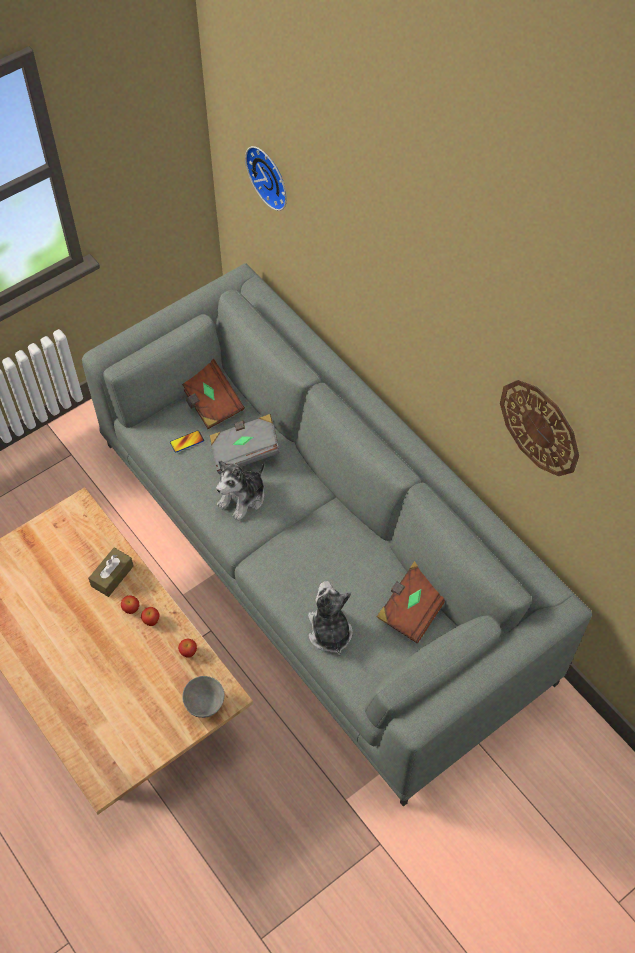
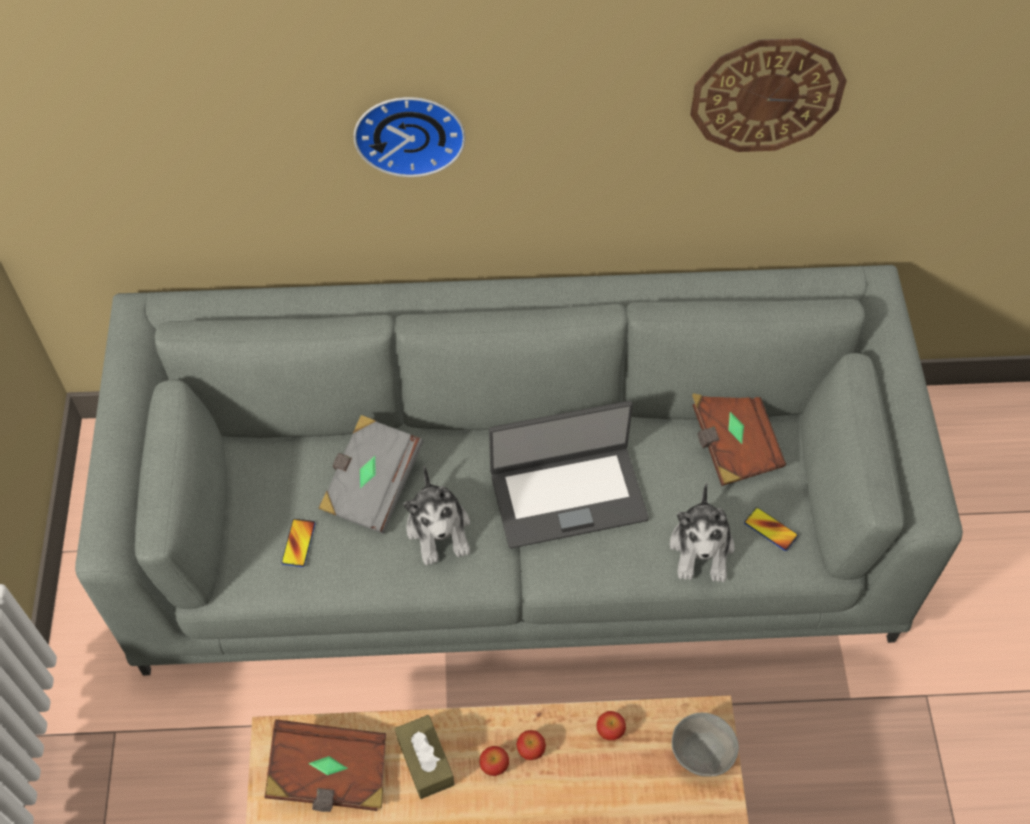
camera: 55 degrees left, 0 degrees up
brown book [182,359,245,429] -> brown book moved to [264,719,386,812]
wall clock [245,146,287,211] -> wall clock moved to [353,97,466,177]
plush toy [308,581,352,655] -> plush toy turned 105 degrees counterclockwise [669,482,735,582]
none -> laptop [489,401,649,548]
none -> phone [744,507,798,551]

